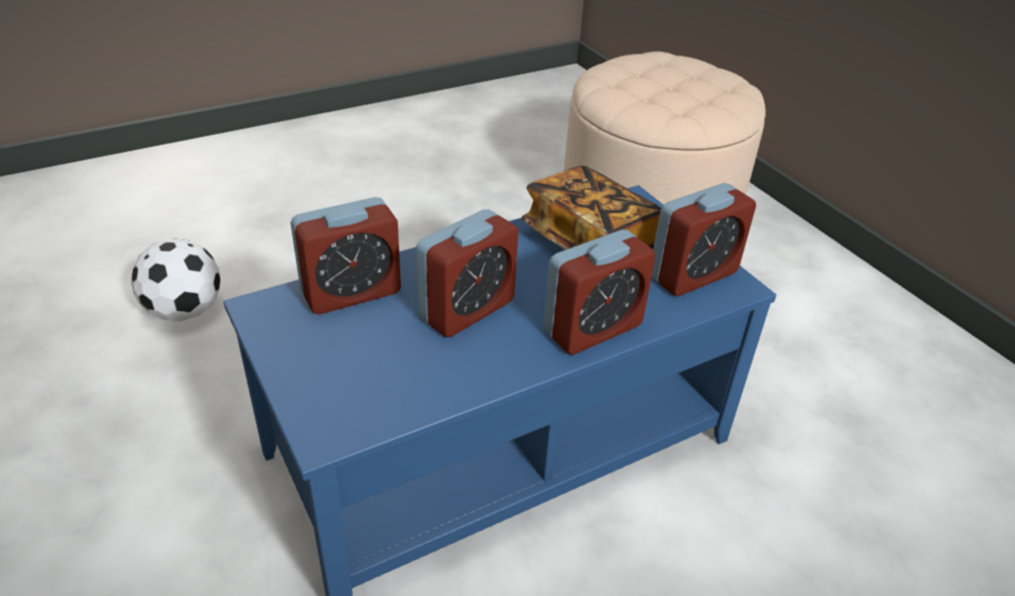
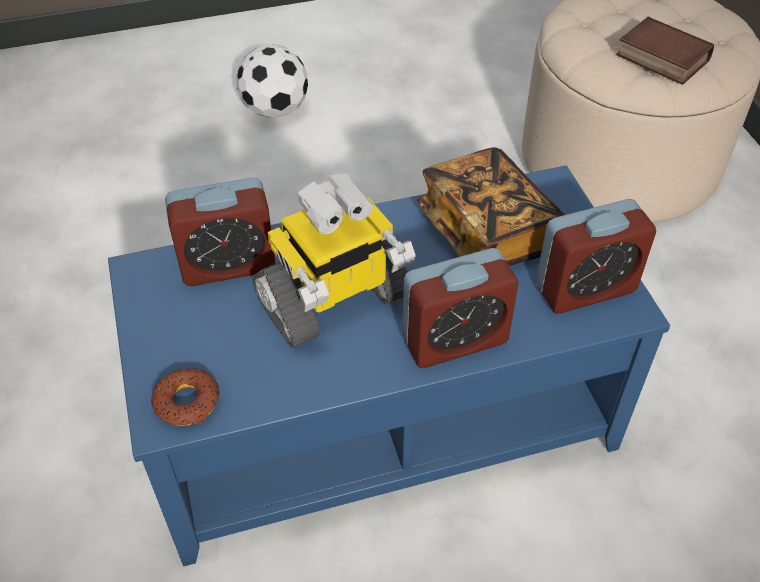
camera: 15 degrees right, 10 degrees up
football [131,238,221,321] -> football moved to [236,44,308,118]
alarm clock [416,209,518,337] -> toy robot [253,173,416,348]
none -> donut [151,368,220,426]
none -> book [616,17,714,85]

